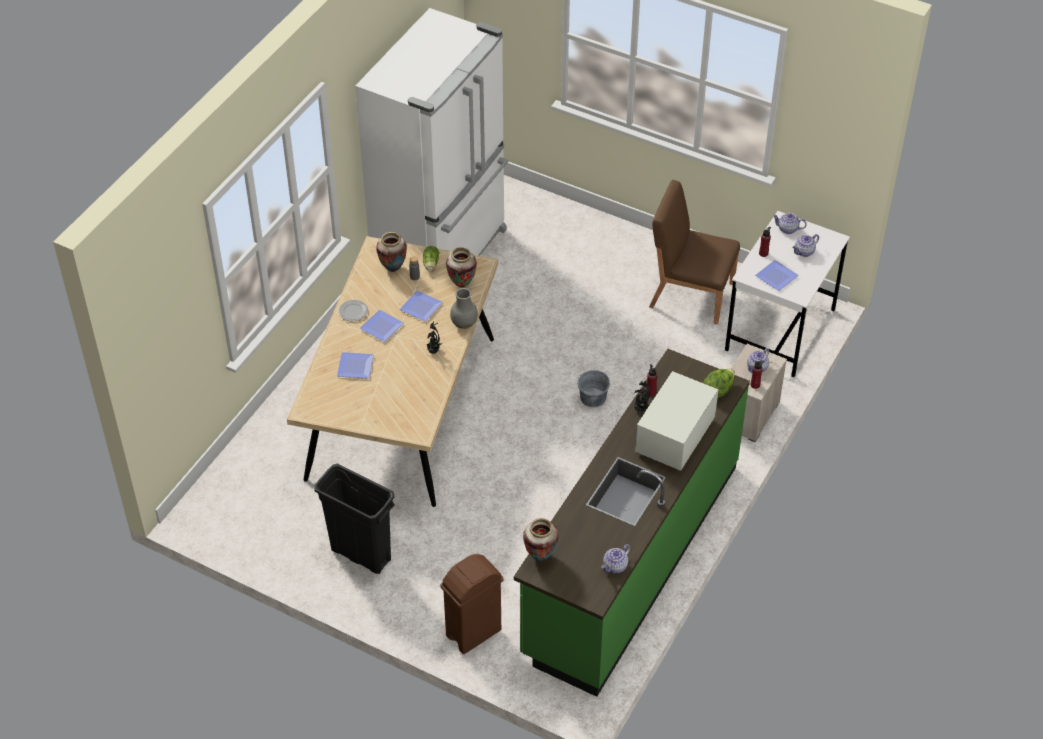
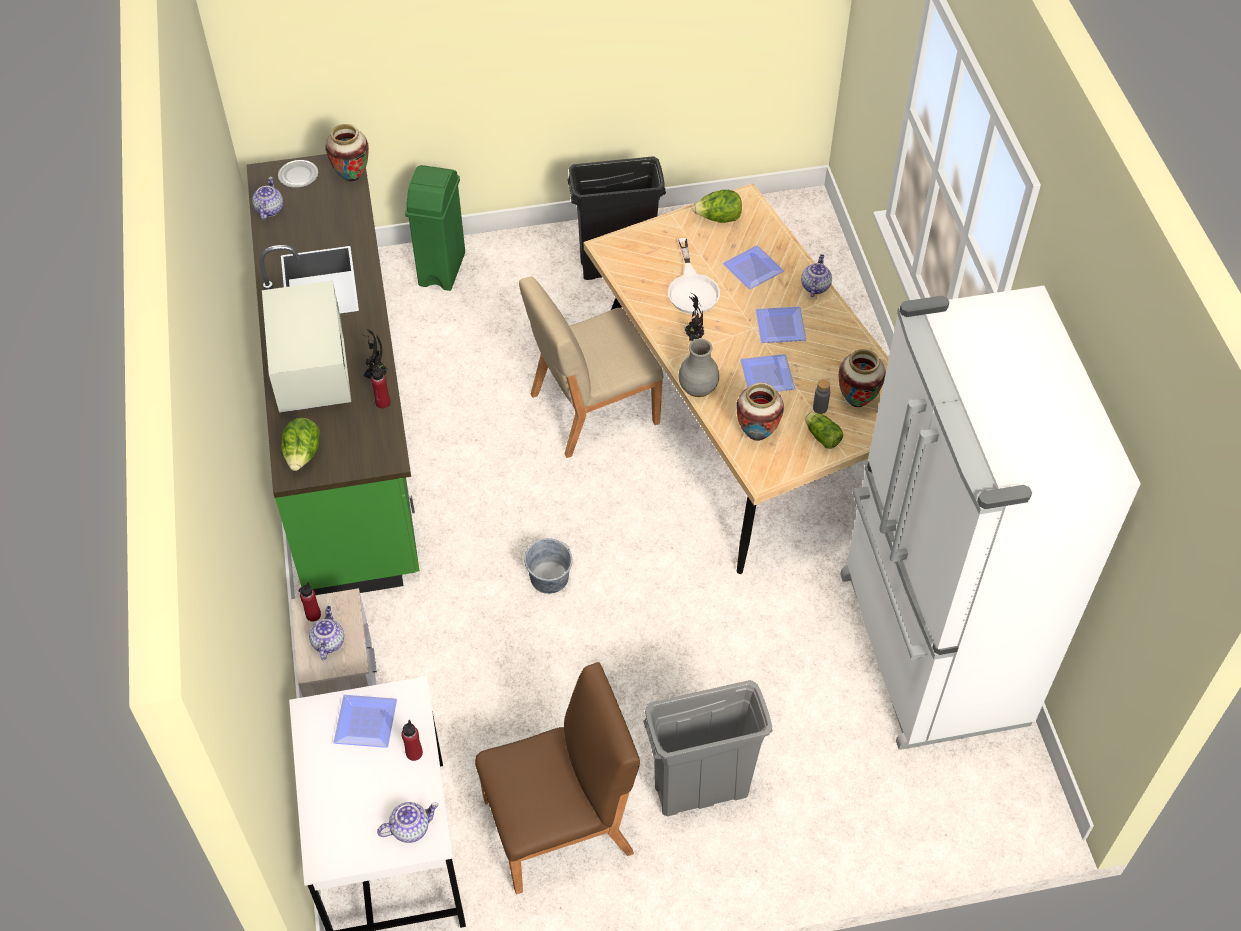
camera: 140 degrees right, 5 degrees up
plate [338,300,368,321] -> plate moved to [278,160,318,188]
brown trash can [440,554,504,654] -> green trash can [405,165,465,291]
teapot [792,234,819,257] -> teapot moved to [801,254,832,297]
none -> beige chair [519,277,663,458]
none -> grey trash can [643,680,773,816]
none -> white frying pan [668,238,720,314]
none -> lettuce [692,190,742,223]

